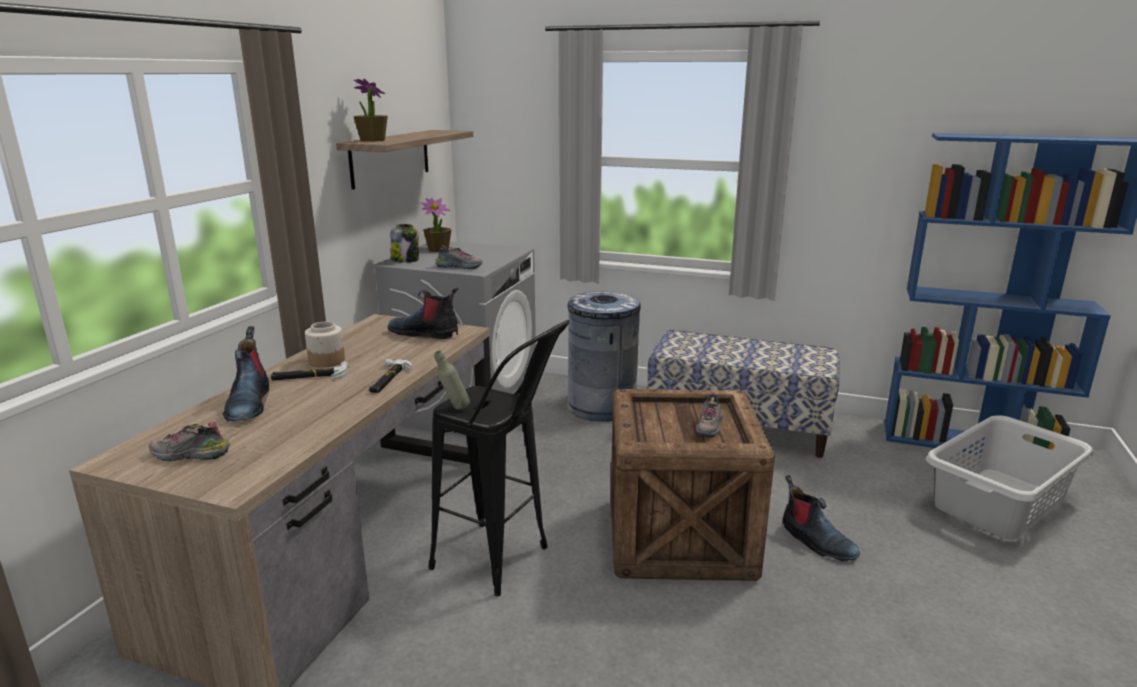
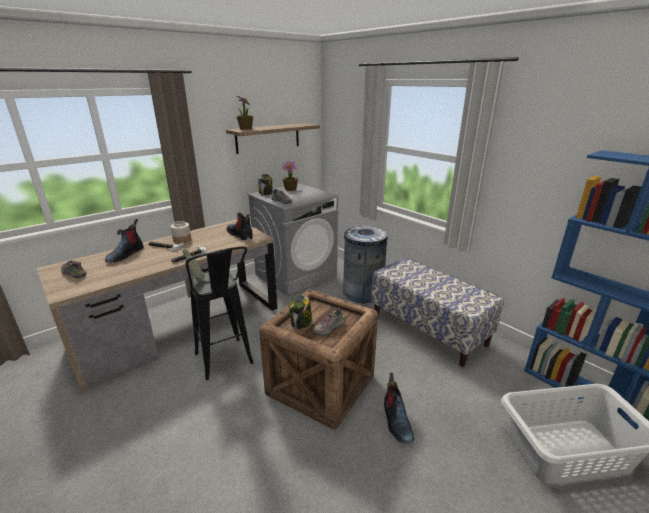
camera: 30 degrees right, 5 degrees up
none -> jar [289,295,312,329]

